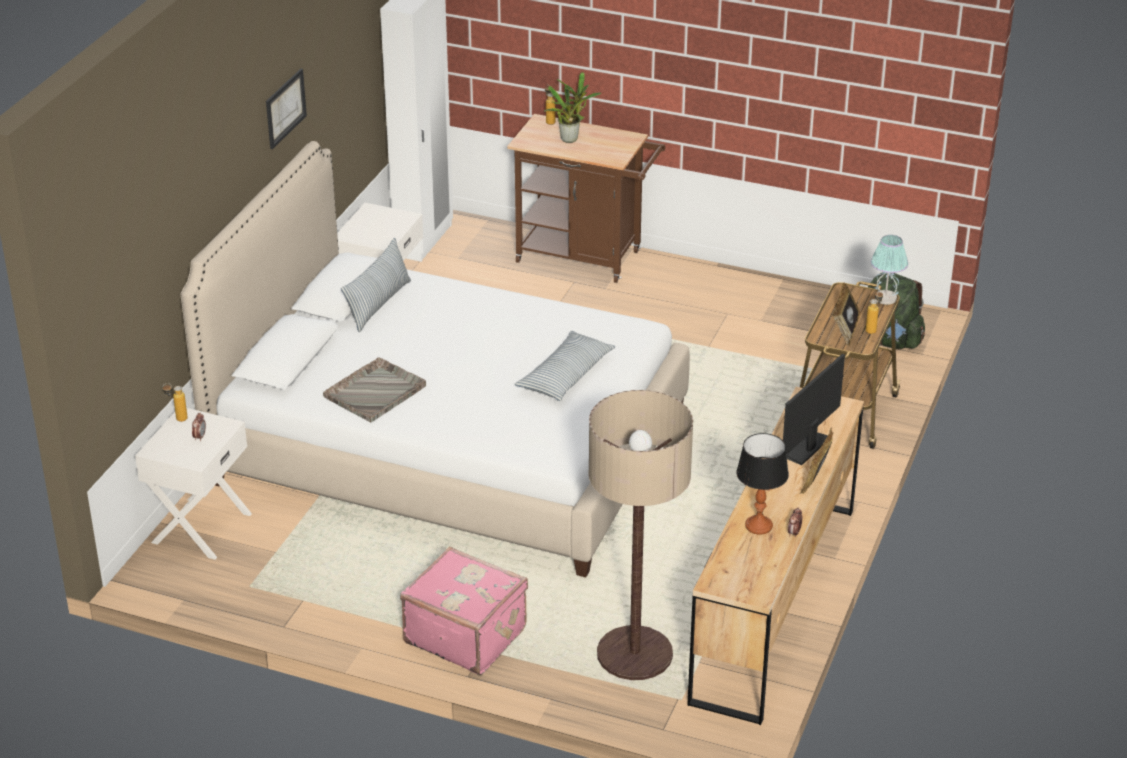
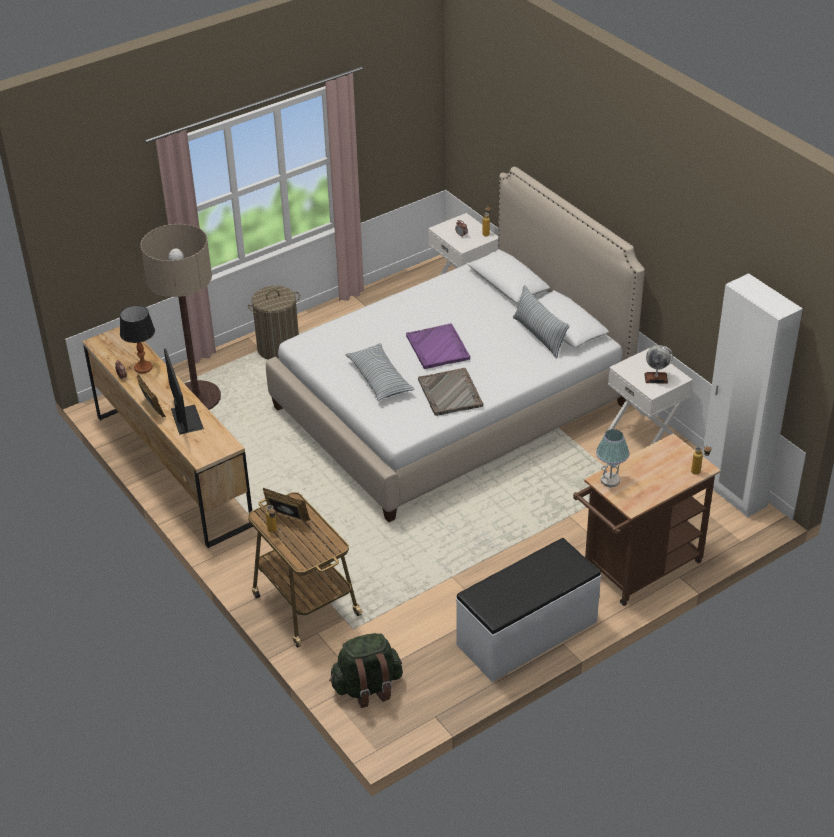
camera: 125 degrees right, 5 degrees up
picture [266,69,307,149] -> none
grey tray [323,357,426,422] -> grey tray moved to [418,368,483,416]
pink suitcase [400,547,528,675] -> laundry basket [248,286,300,360]
potted plant [544,72,601,143] -> none
table lamp [871,235,908,305] -> table lamp moved to [596,429,629,487]
none -> purple tray [406,323,470,369]
none -> white bench [456,538,601,682]
none -> globe [644,345,673,383]

